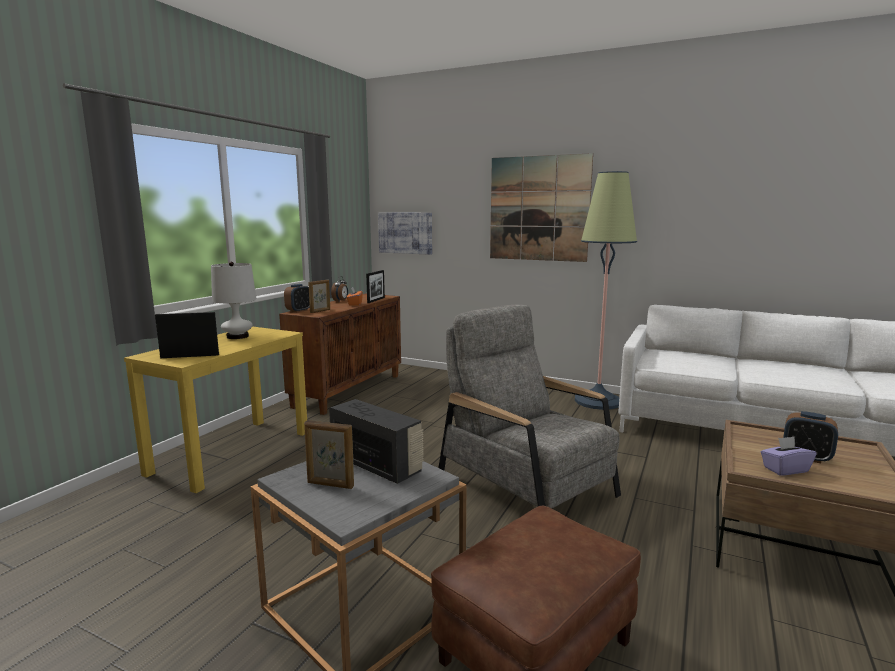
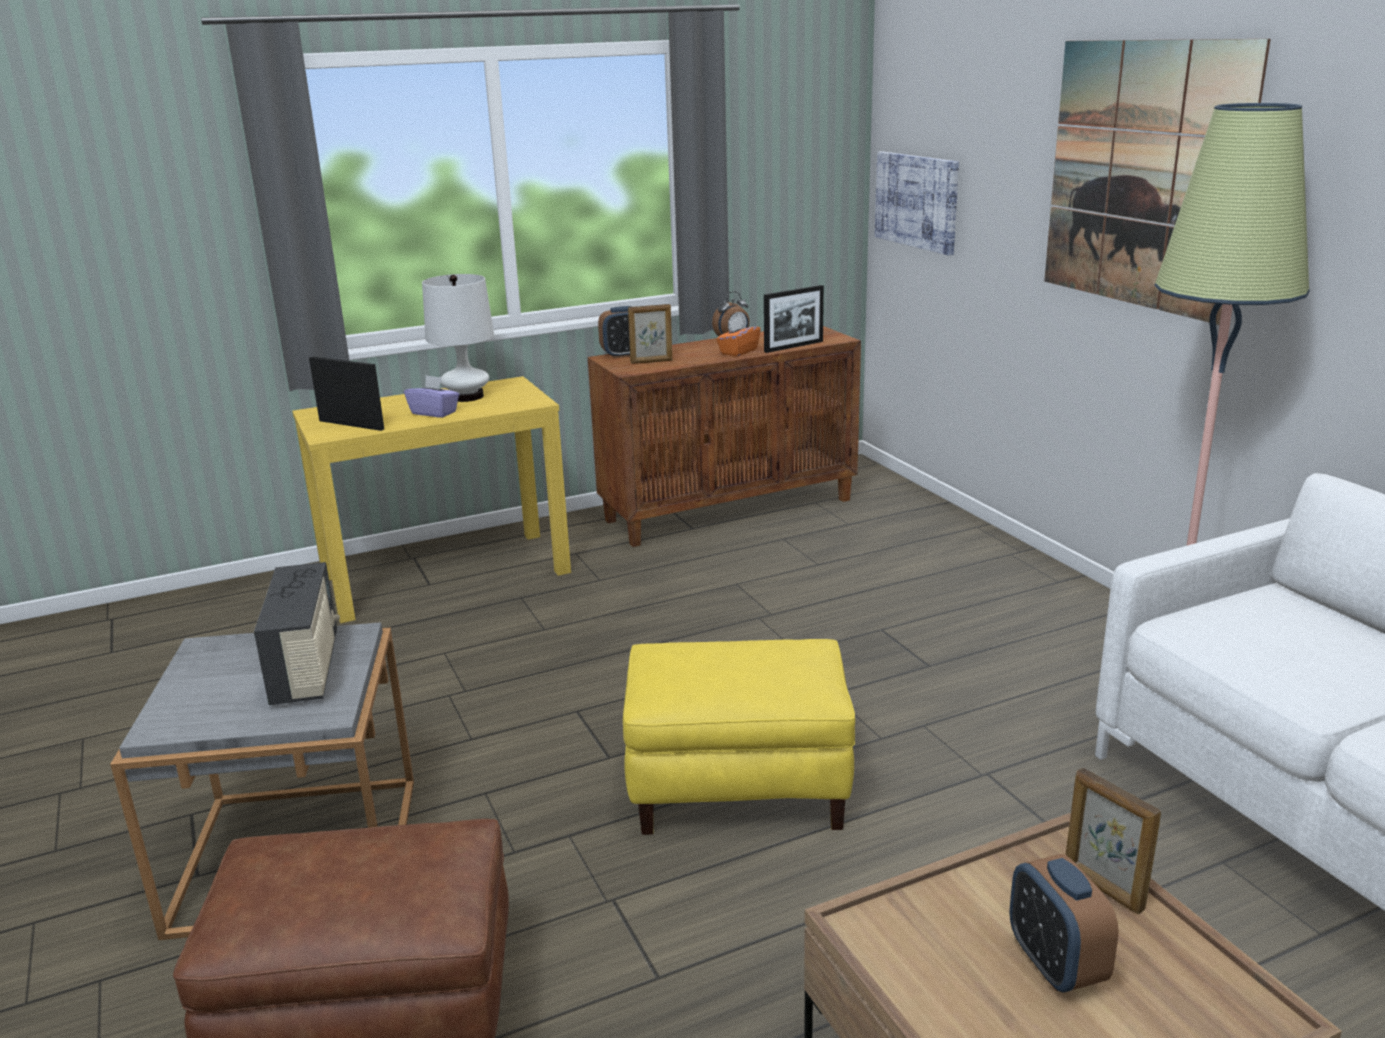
camera: 40 degrees right, 10 degrees up
picture frame [304,420,354,489] -> picture frame moved to [1066,768,1161,914]
grey armchair [438,304,621,508] -> yellow ottoman [623,639,855,835]
purple tissue box [761,436,816,476] -> purple tissue box moved to [404,375,460,418]

